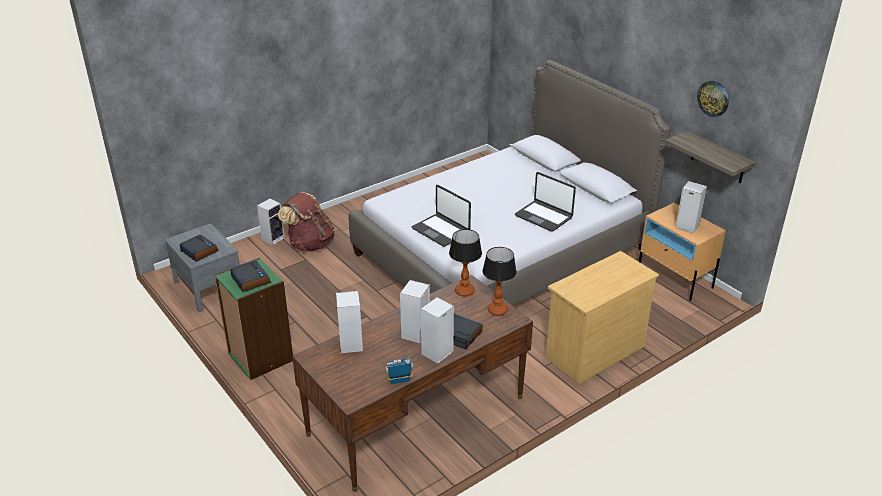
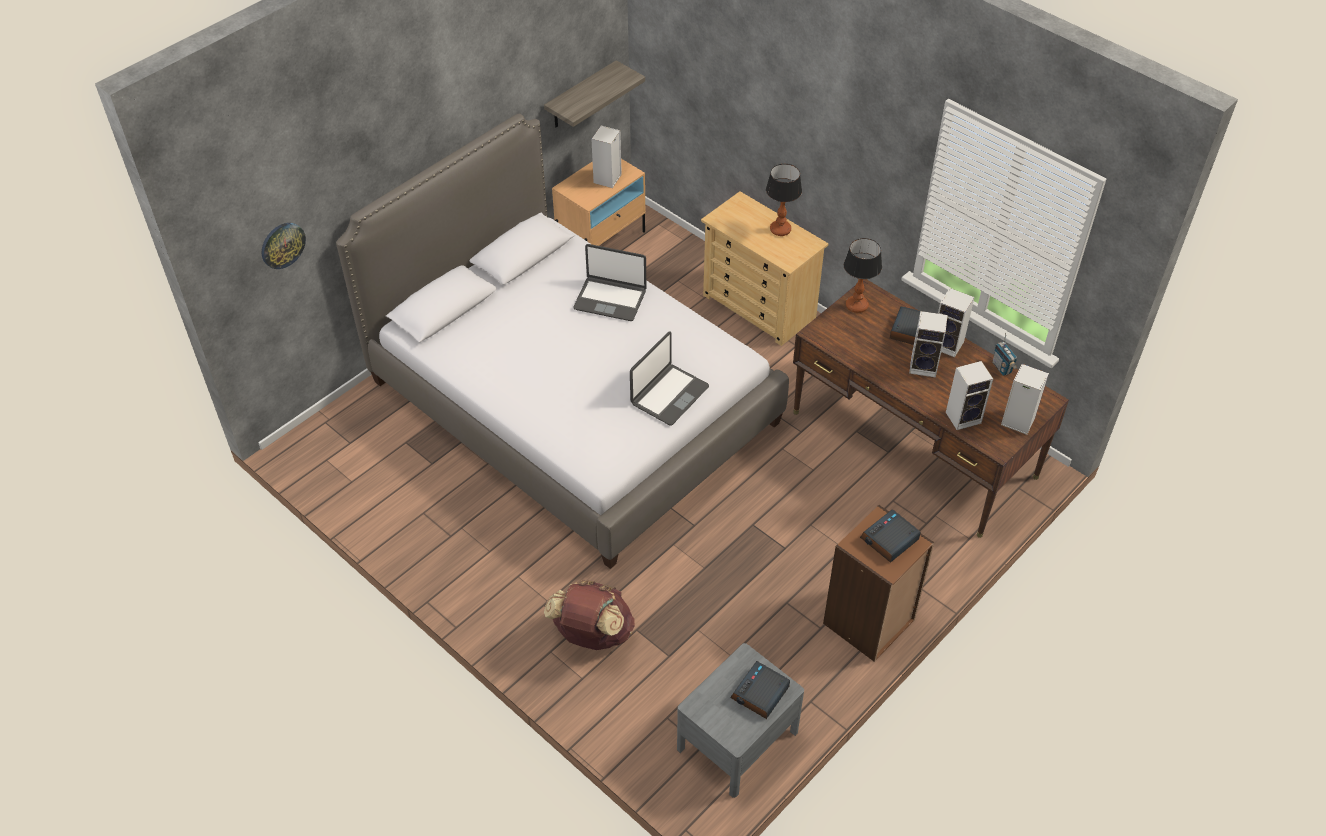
camera: 100 degrees left, 15 degrees up
green bookcase [214,258,293,380] -> brown bookcase [823,505,934,662]
speaker [257,198,285,246] -> speaker moved to [1001,364,1049,435]
table lamp [449,229,482,297] -> table lamp moved to [766,164,802,236]
laptop [515,172,576,232] -> laptop turned 75 degrees clockwise [574,244,647,321]
wall clock [697,81,729,117] -> wall clock moved to [261,223,306,269]

